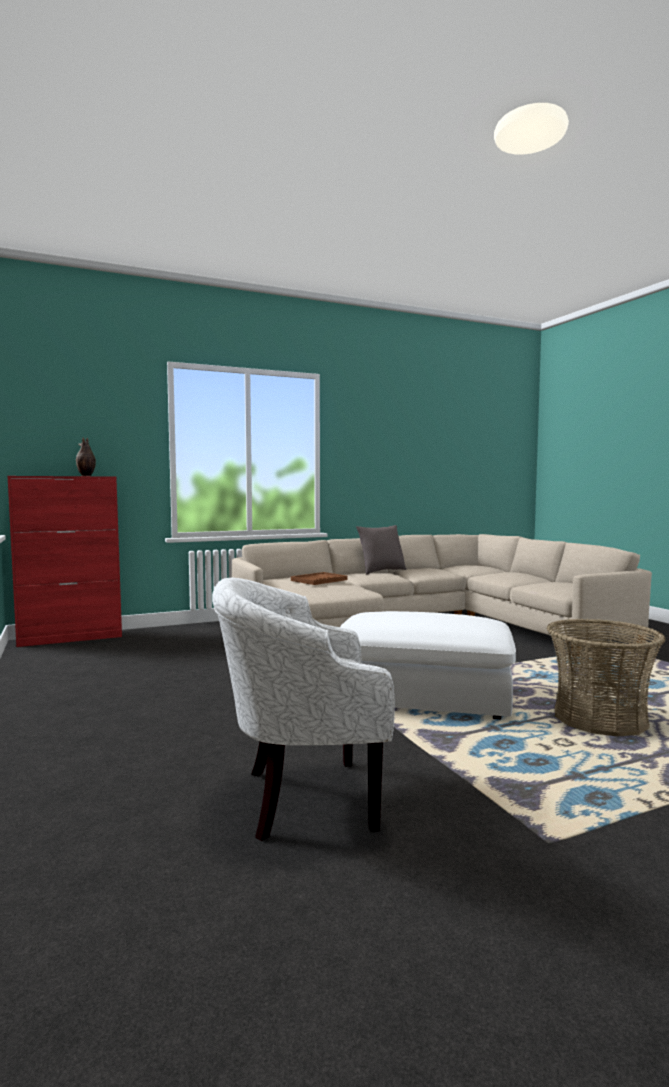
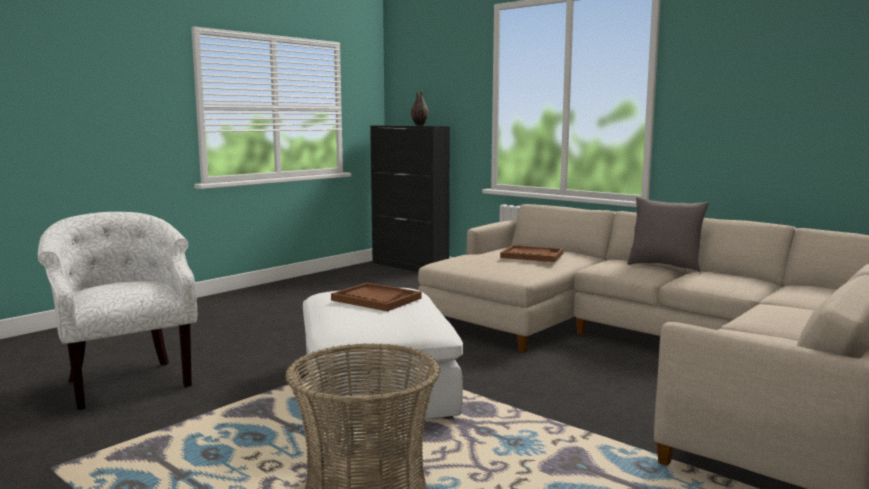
camera: 65 degrees right, 5 degrees up
red cabinet [7,476,122,647] -> black cabinet [370,125,450,272]
none -> brown tray [331,283,422,311]

